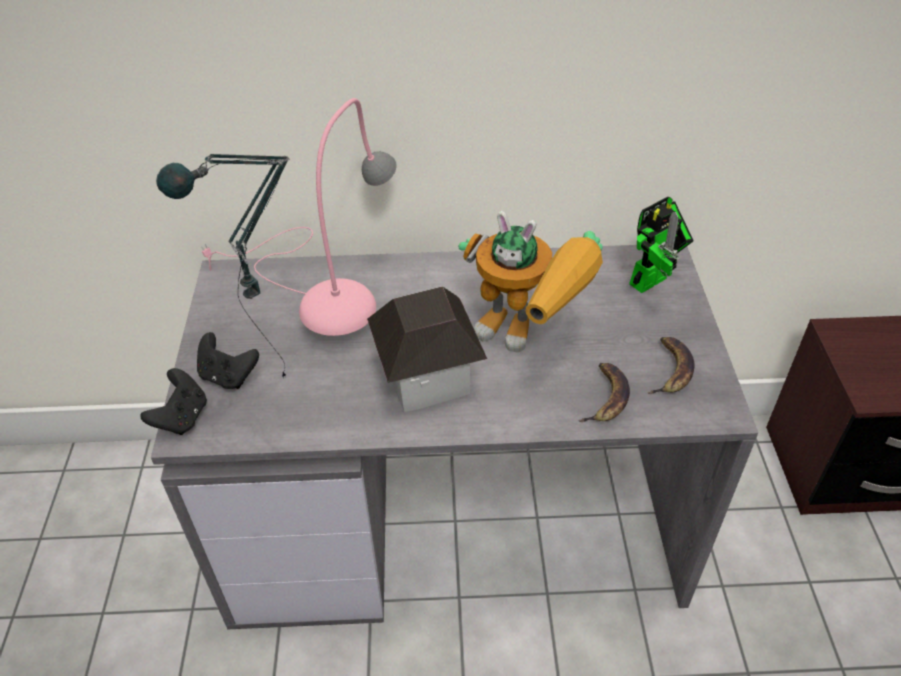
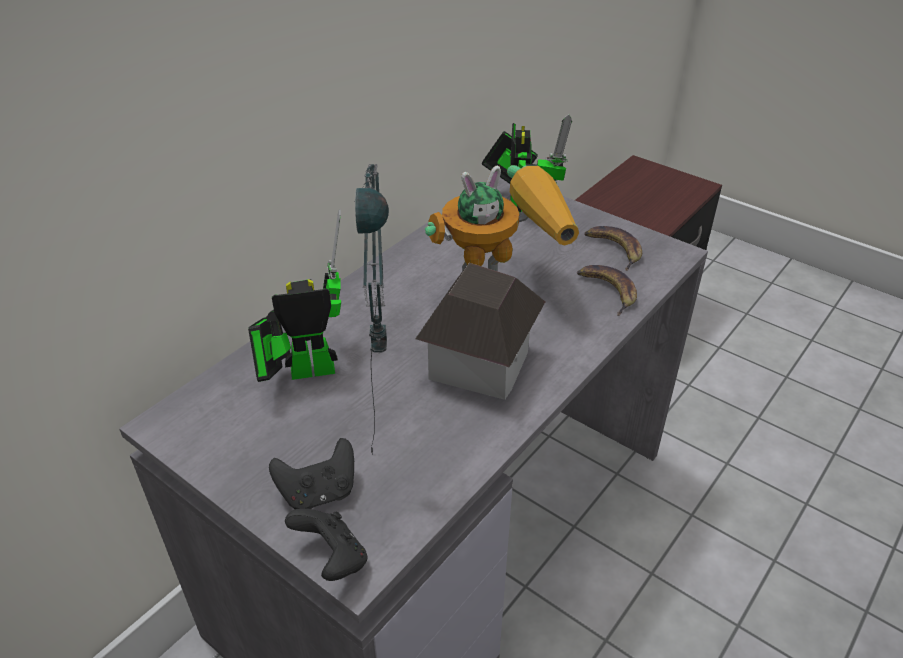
camera: 50 degrees left, 5 degrees down
pink table lamp [201,98,396,336] -> toy robot [248,209,341,382]

